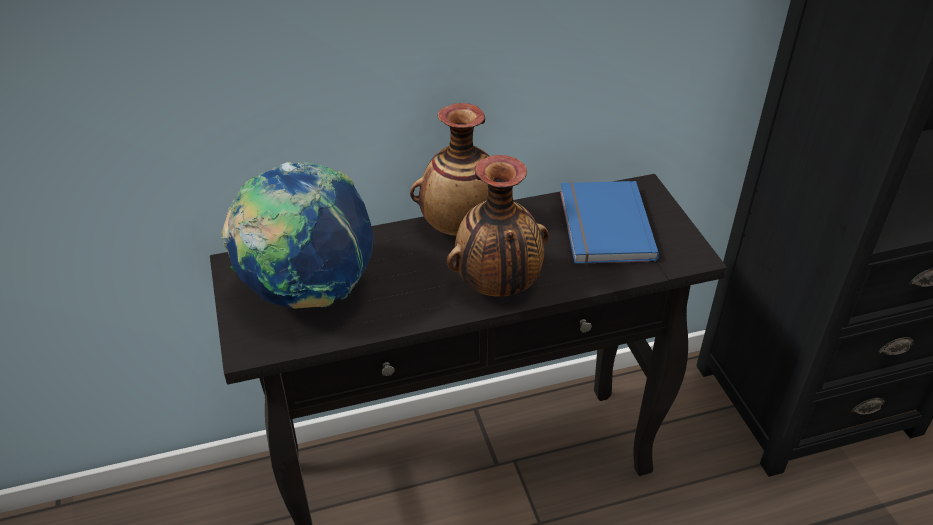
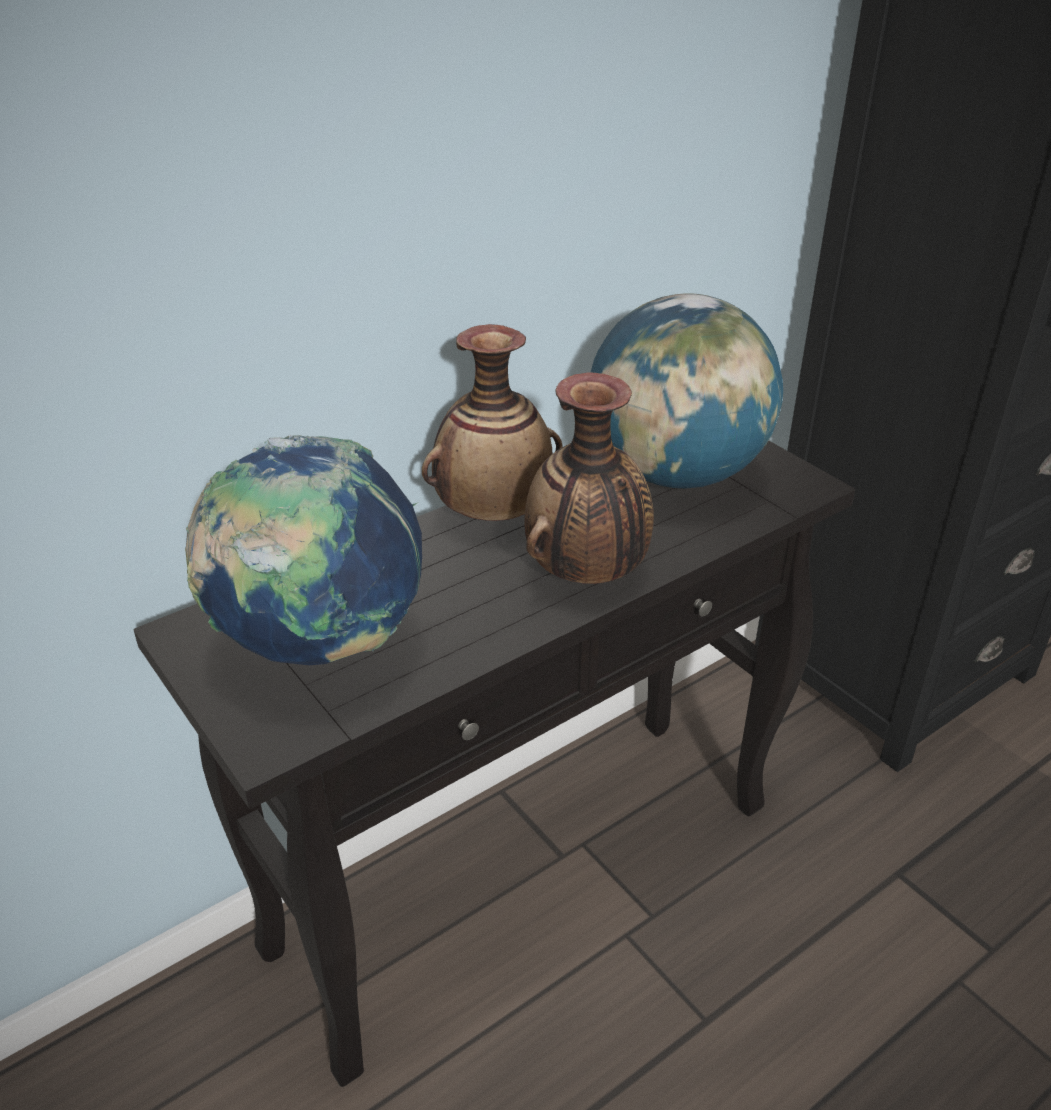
camera: 20 degrees left, 5 degrees down
blue book [560,181,659,264] -> globe [591,293,783,488]

